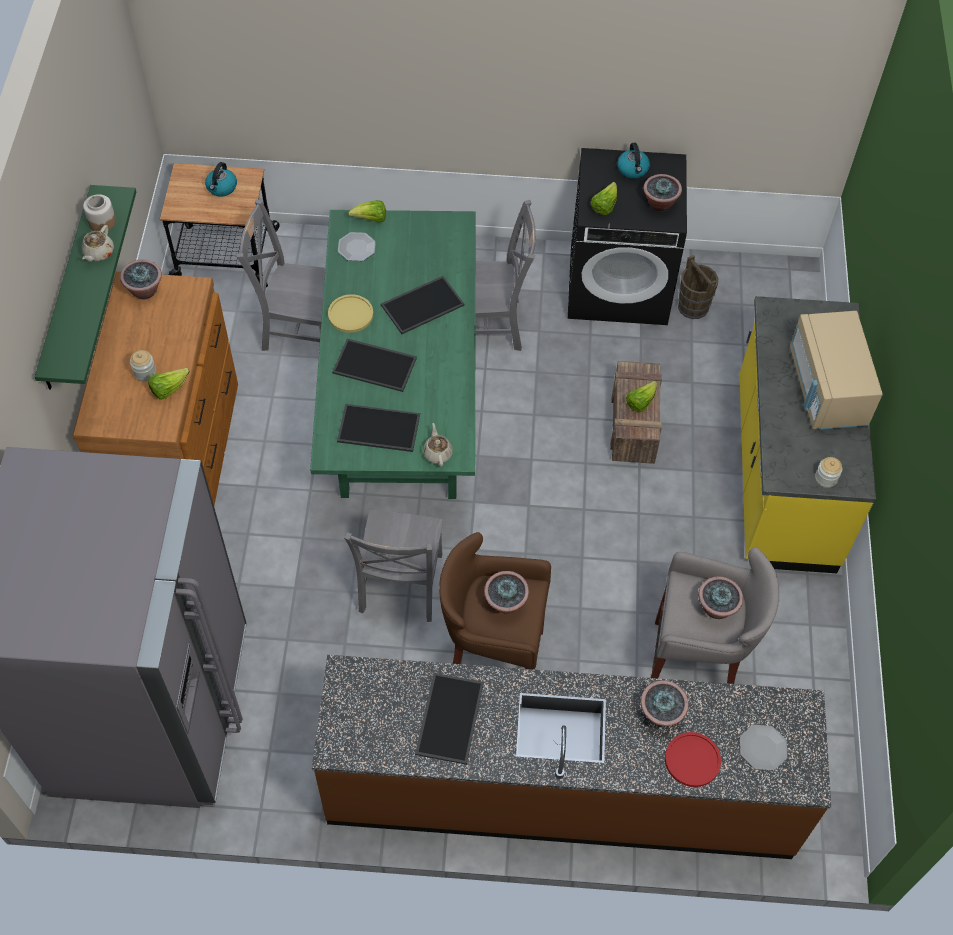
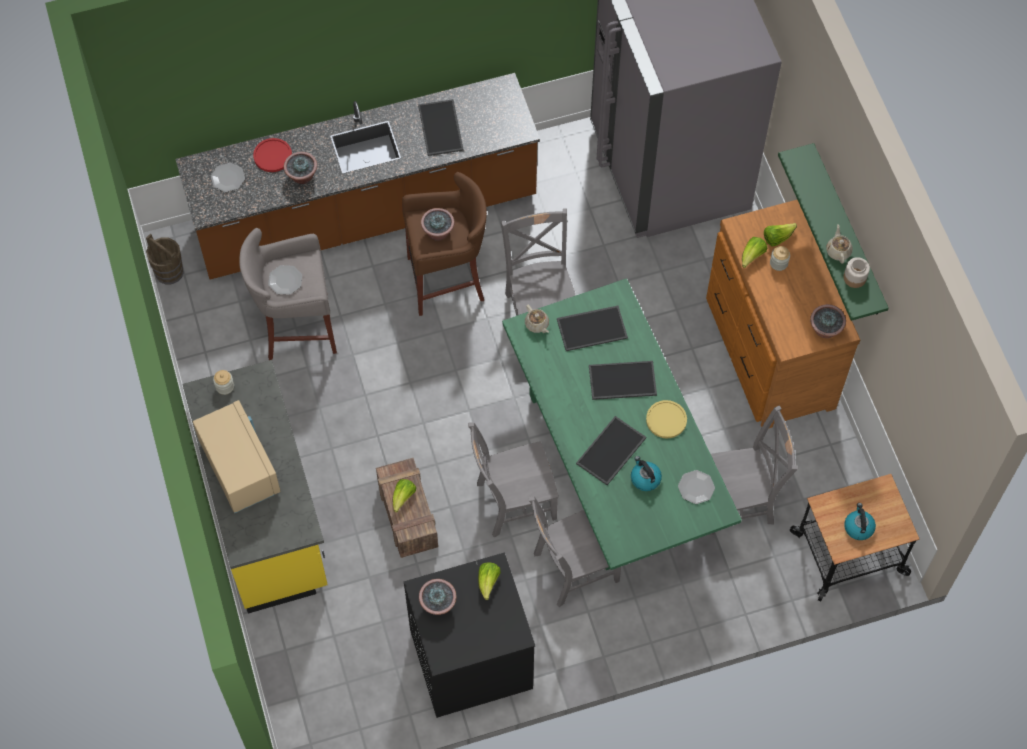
camera: 160 degrees right, 5 degrees up
lettuce [348,200,386,222] -> lettuce moved to [764,223,797,247]
kettle [617,143,650,179] -> kettle moved to [631,456,662,491]
brown bucket [678,255,718,319] -> brown bucket moved to [146,233,184,284]
potted plant [698,576,743,619] -> plate [268,265,302,295]
none -> grey chair [468,422,559,538]

